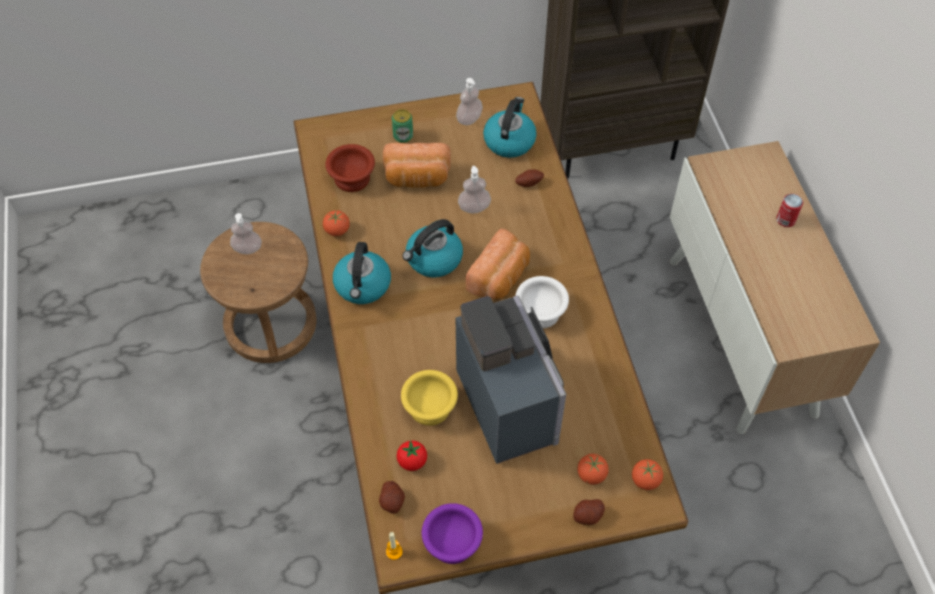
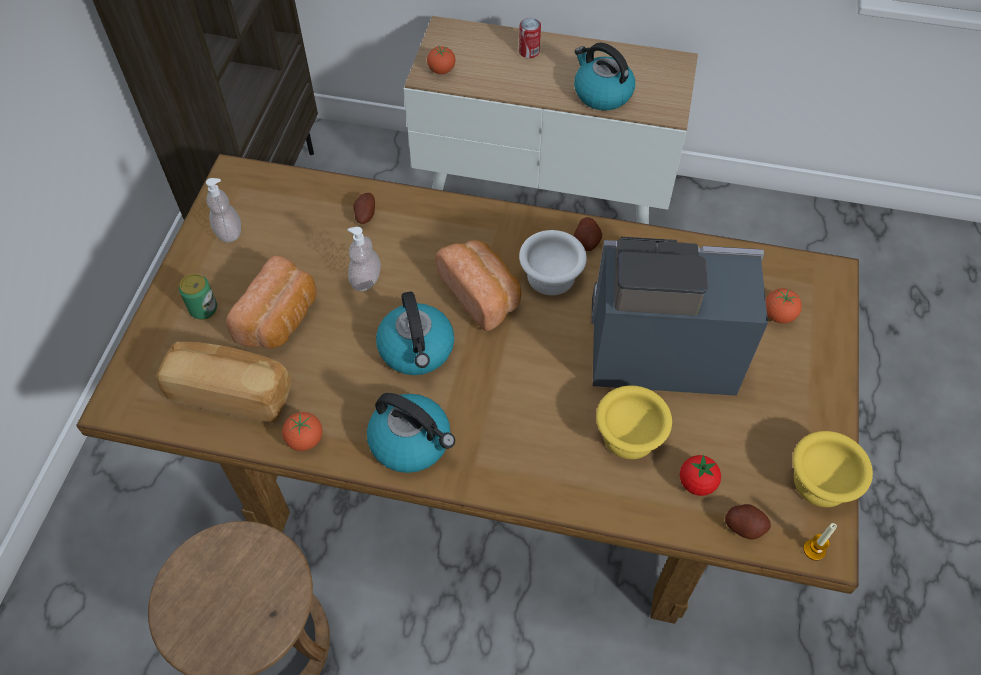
camera: 65 degrees left, 0 degrees up
soap dispenser [230,213,262,254] -> none
brown bowl [325,144,375,192] -> bread [155,342,292,423]
purple bowl [422,503,483,564] -> yellow bowl [793,431,873,507]
kettle [483,97,537,158] -> kettle moved to [574,43,635,110]
potato [573,499,605,525] -> potato moved to [574,217,602,251]
tomato [632,459,663,490] -> tomato moved to [427,46,455,74]

